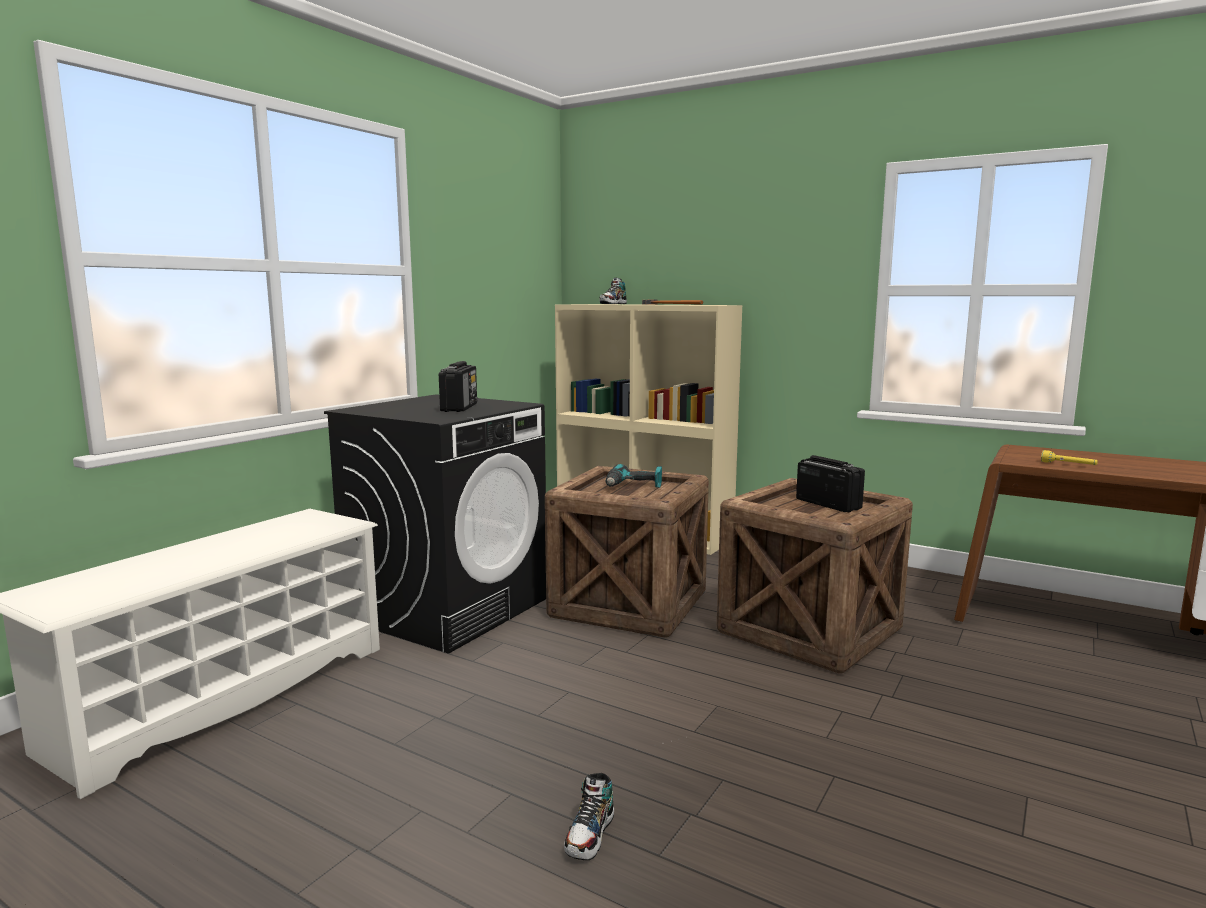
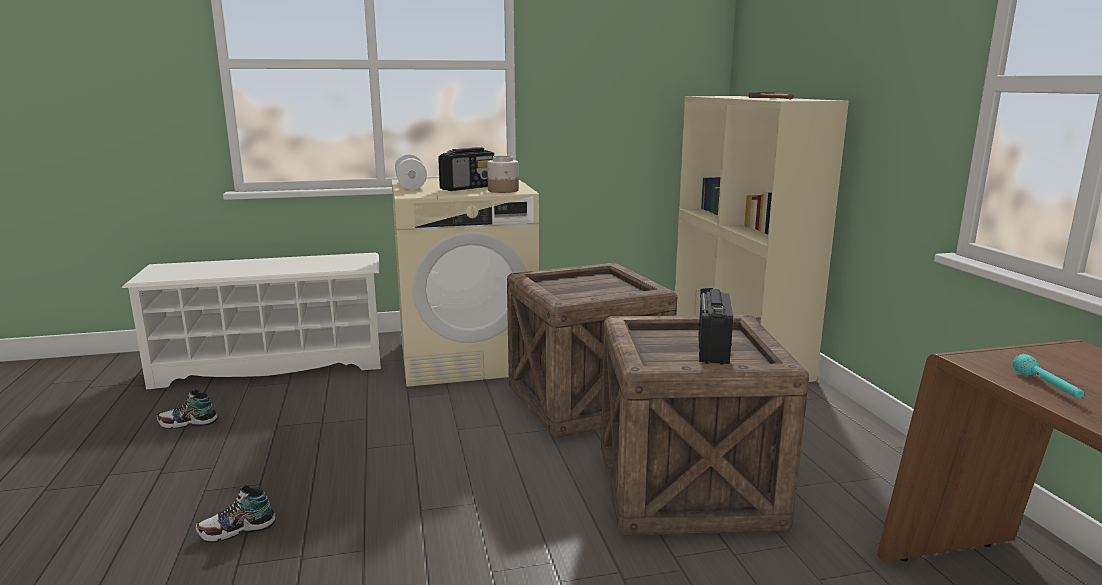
camera: 45 degrees right, 5 degrees up
black washing machine [324,394,546,653] -> beige washing machine [391,178,539,387]
shoe [599,278,627,304] -> shoe moved to [157,390,218,429]
power drill [606,464,662,488] -> none
yellow flashlight [1041,450,1098,465] -> turquoise flashlight [1013,354,1084,398]
none -> white dumbbell [395,154,427,190]
none -> jar [487,156,519,193]

